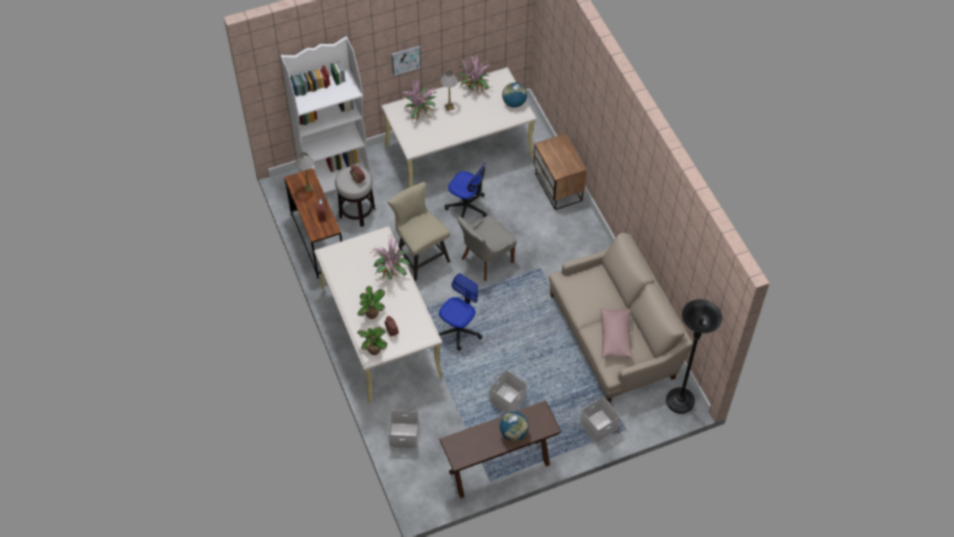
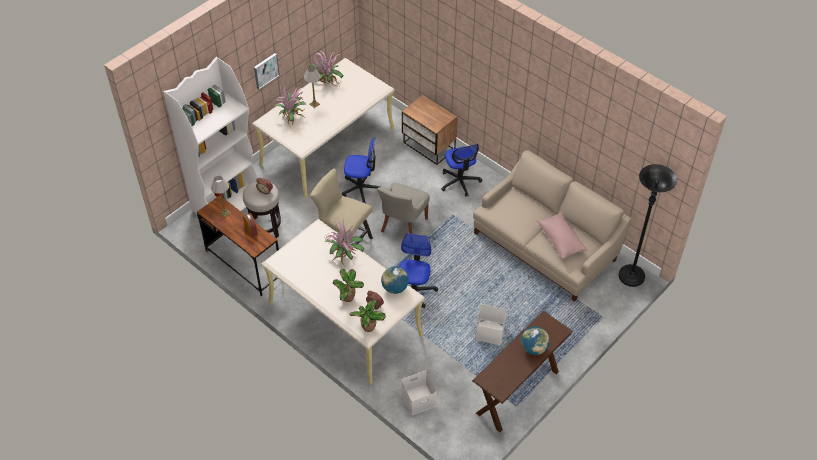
camera: 25 degrees left, 5 degrees down
globe [502,82,527,108] -> globe moved to [381,266,409,294]
white storage box [580,397,620,443] -> none
none -> office chair [441,144,482,197]

